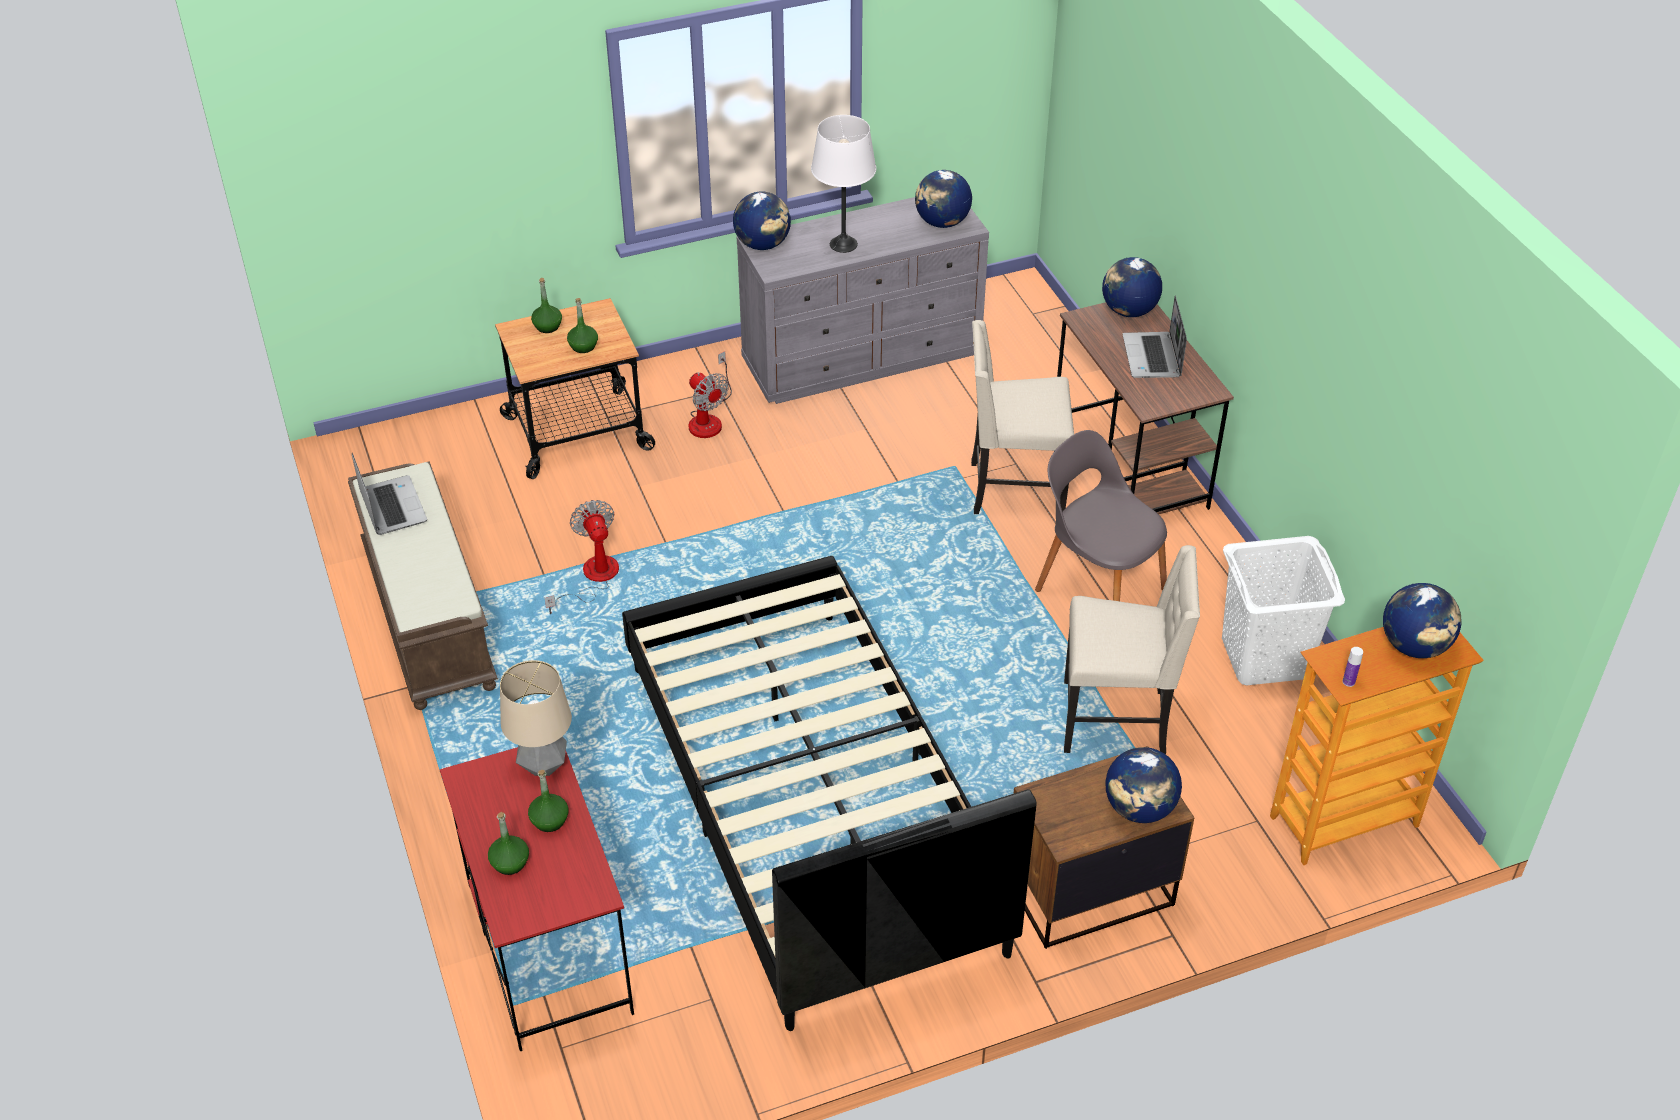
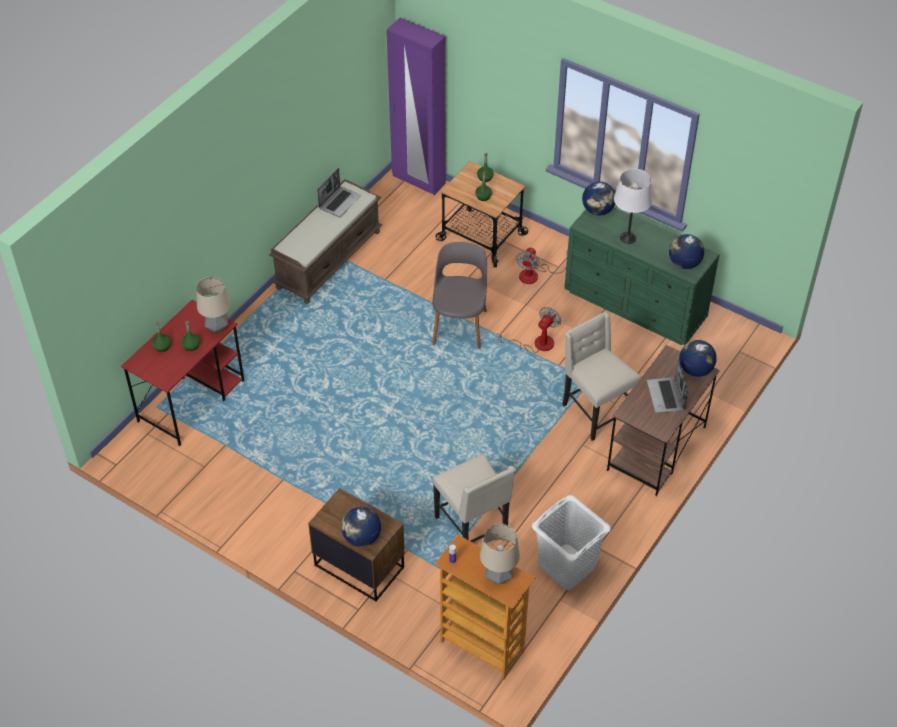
camera: 55 degrees right, 5 degrees up
fan [545,500,619,614] -> fan moved to [497,307,561,353]
black bed [622,556,1036,1031] -> none
grey dresser [737,197,989,404] -> green dresser [564,208,720,346]
grey chair [1035,430,1167,601] -> grey chair moved to [432,242,487,349]
laptop [1122,296,1187,378] -> laptop turned 60 degrees counterclockwise [647,359,688,413]
globe [1383,583,1461,658] -> table lamp [480,524,520,584]
none -> purple wardrobe [386,18,446,195]

